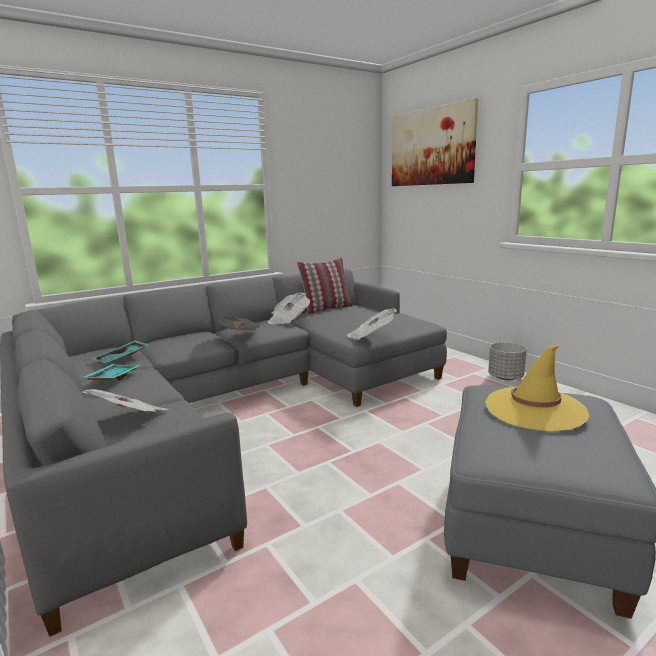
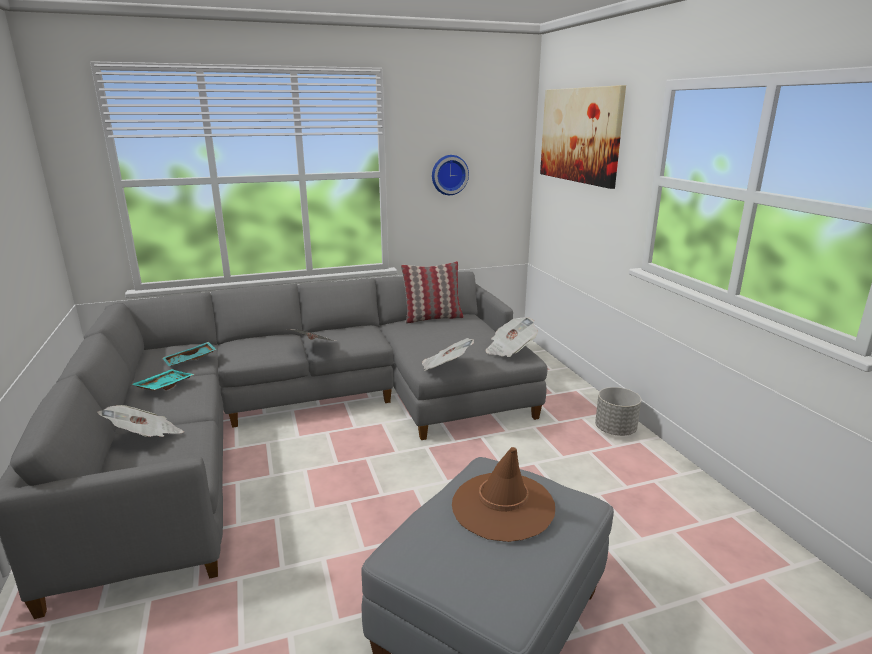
camera: 15 degrees right, 5 degrees up
newspaper [268,293,310,324] -> newspaper moved to [485,317,538,357]
yellow hat [485,346,589,432] -> brown hat [452,447,555,542]
none -> wall clock [432,155,469,195]

